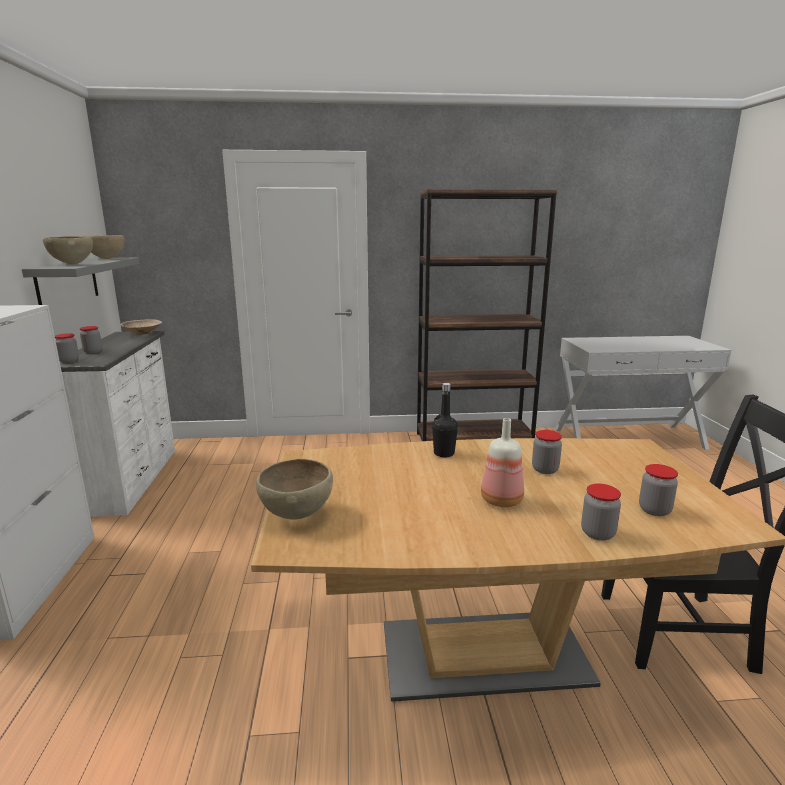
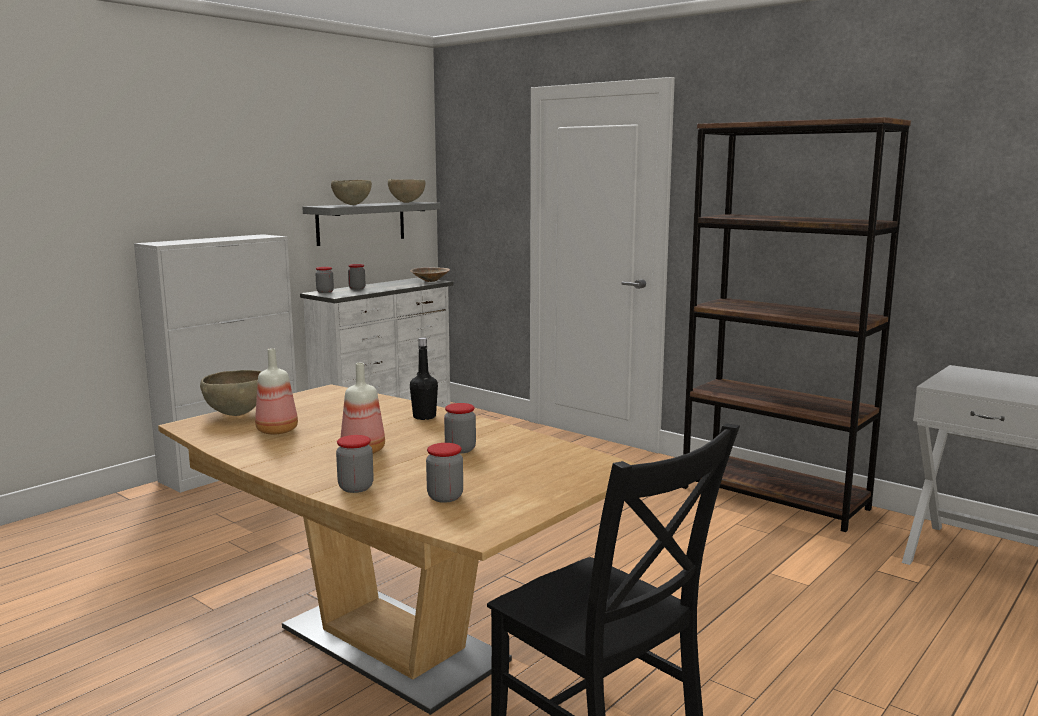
camera: 45 degrees right, 5 degrees down
none -> bottle [255,348,298,435]

